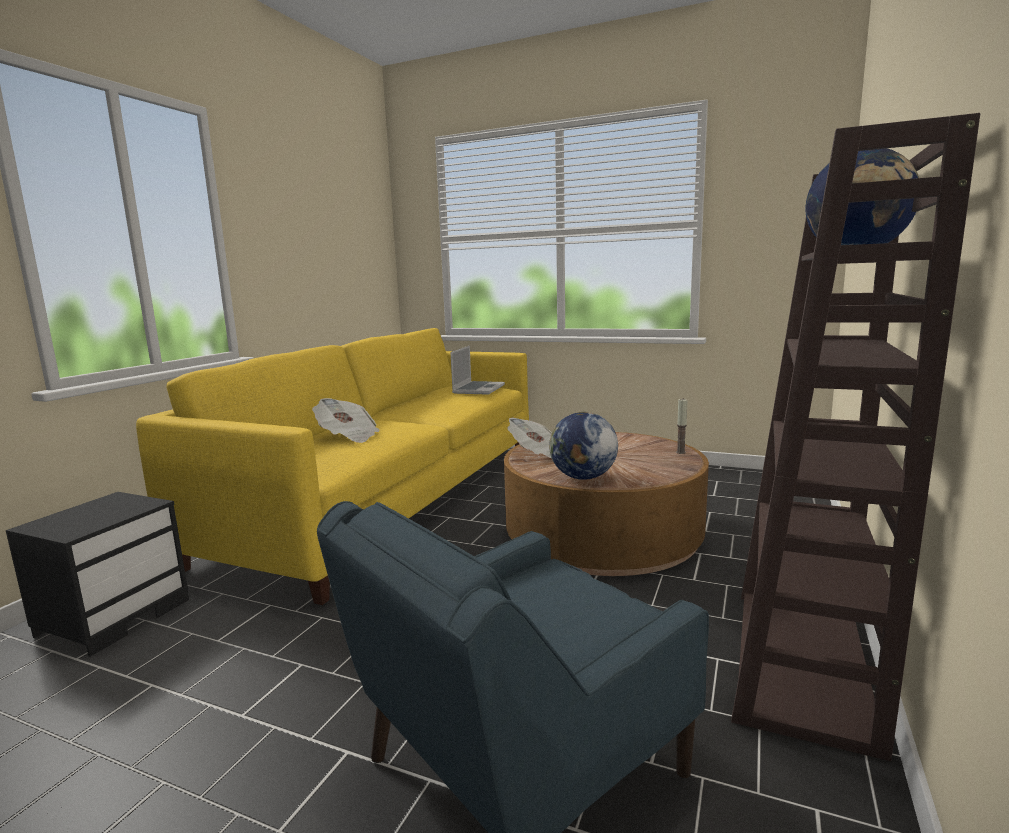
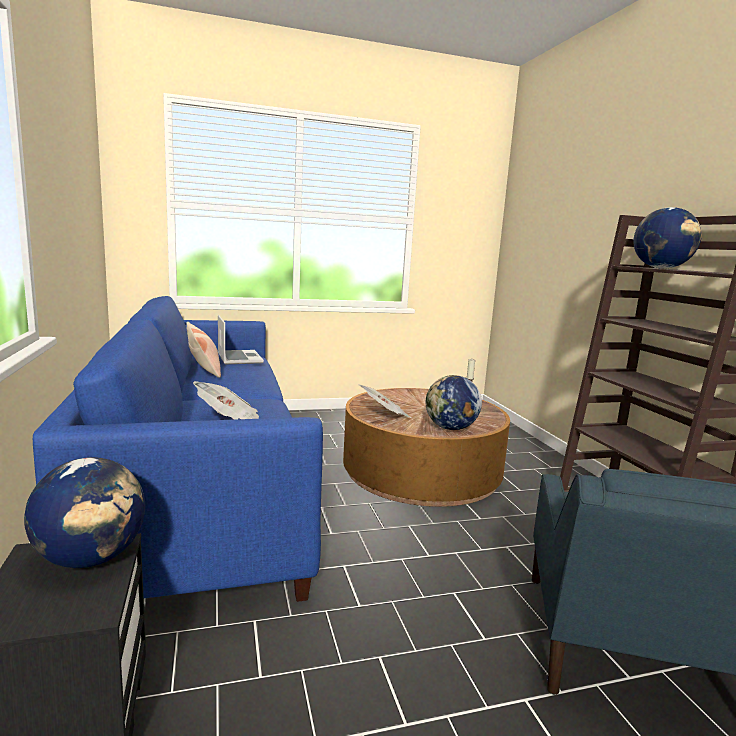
camera: 40 degrees left, 0 degrees up
yellow sofa [136,328,529,605] -> blue sofa [33,296,323,602]
none -> globe [24,457,145,568]
none -> pillow [186,322,221,378]

